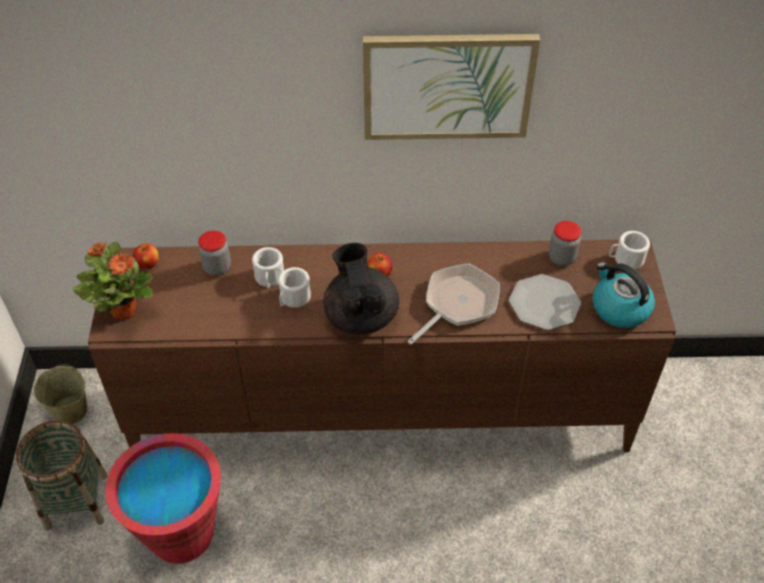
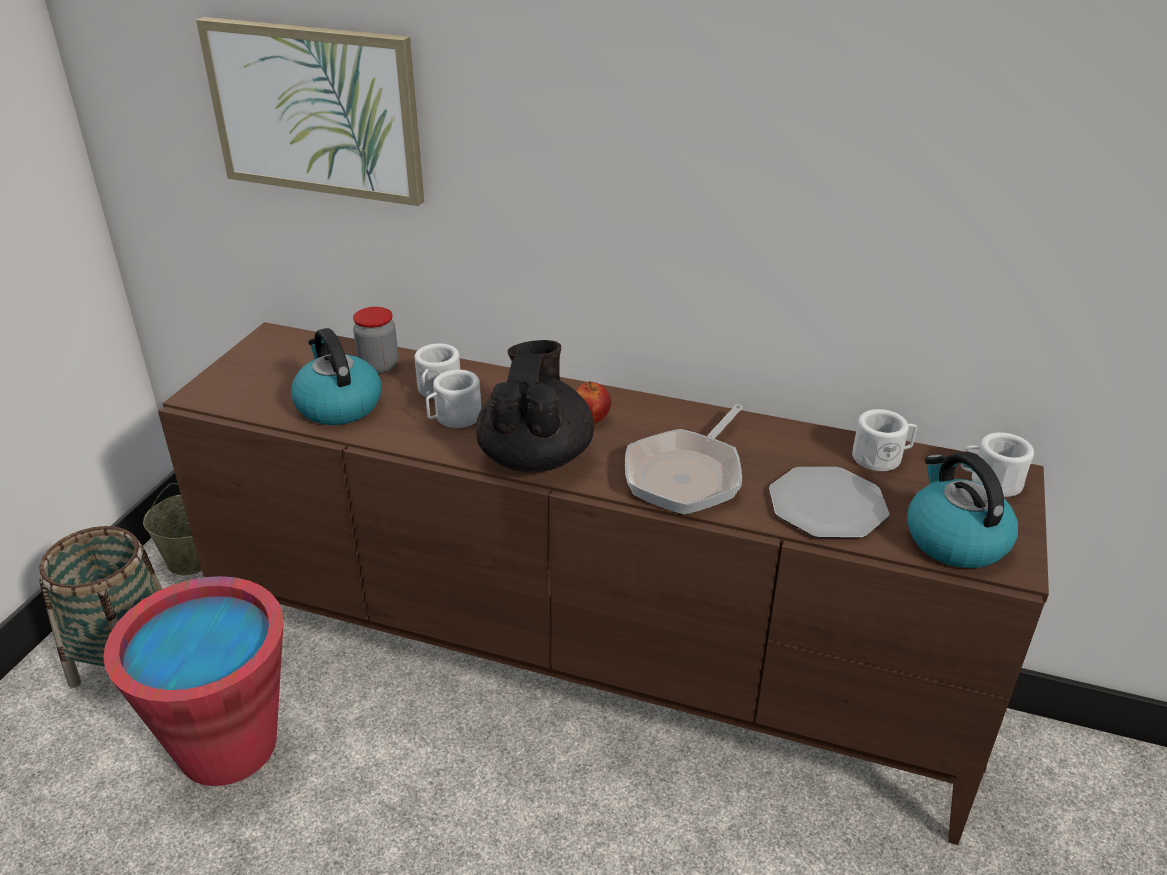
camera: 20 degrees right, 15 degrees down
potted plant [73,242,153,320] -> none
apple [133,244,159,269] -> none
picture [363,34,540,140] -> picture moved to [196,17,424,206]
frying pan [407,263,500,345] -> frying pan turned 150 degrees clockwise [625,404,743,515]
jar [549,221,582,266] -> white mug [852,409,917,471]
none -> kettle [291,328,381,425]

